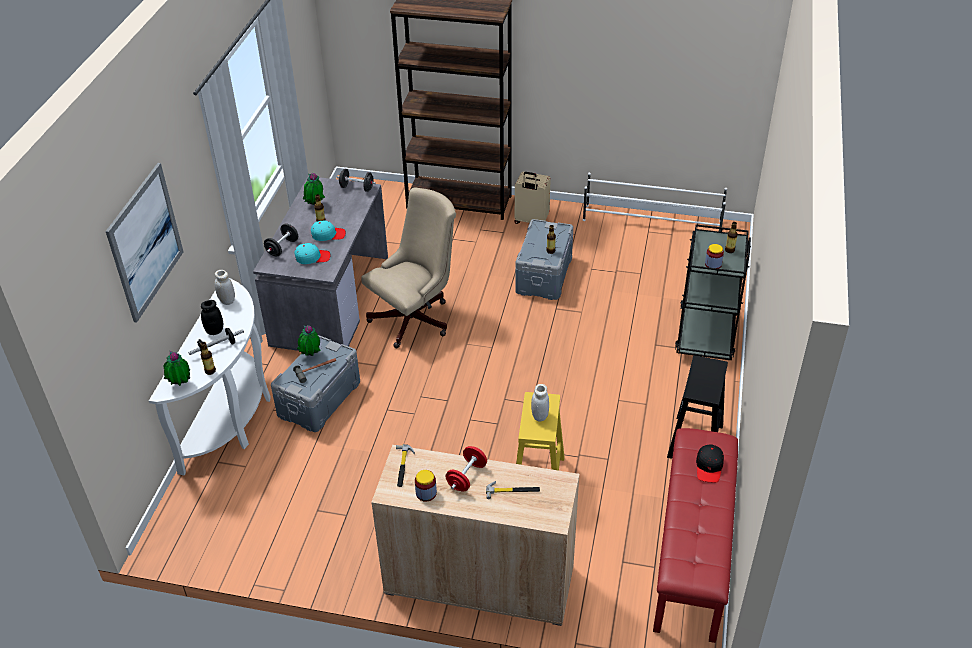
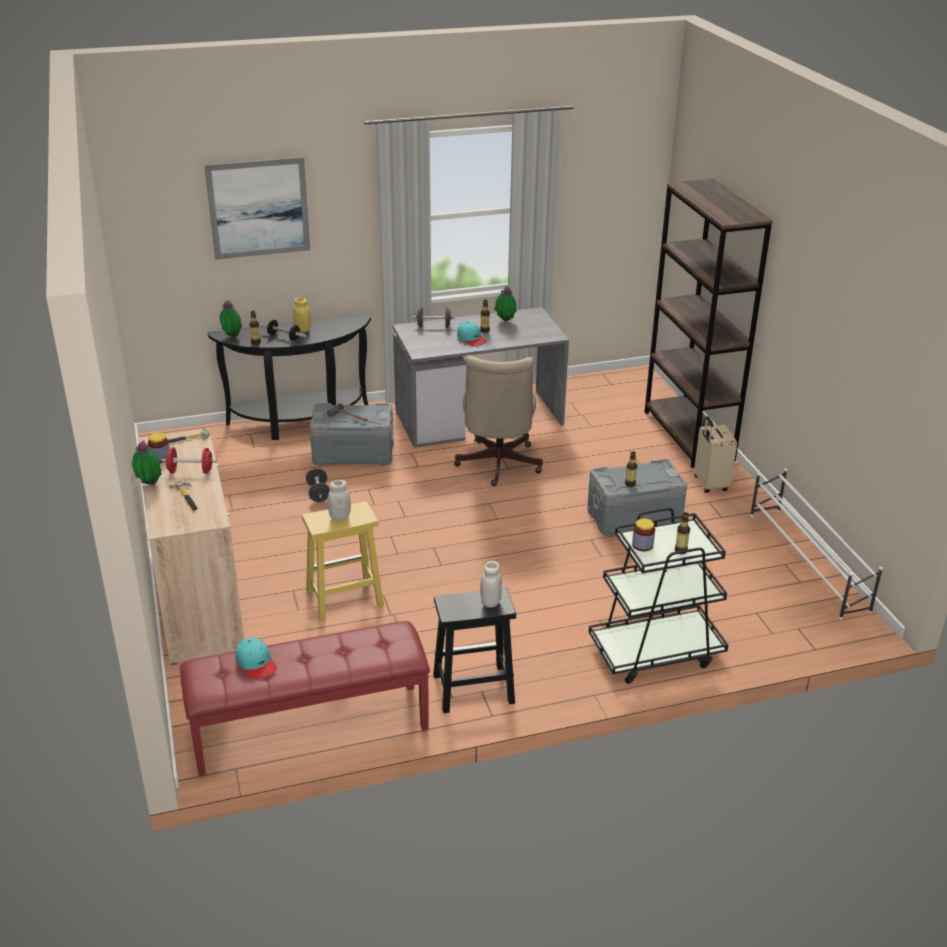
camera: 60 degrees right, 10 degrees down
white console table [149,278,271,475] -> black console table [208,314,371,440]
black jar [201,300,223,335] -> yellow jar [293,298,311,332]
white jar [214,270,235,305] -> white jar moved to [480,561,502,608]
turquoise cap [294,243,331,264] -> turquoise cap moved to [236,637,277,679]
potted plant [297,325,321,356] -> potted plant moved to [132,440,162,485]
black dumbbell [337,169,376,192] -> black dumbbell moved to [306,468,330,502]
beige office chair [361,187,456,348] -> beige office chair turned 75 degrees clockwise [454,355,543,486]
black cap [696,444,724,483] -> none

